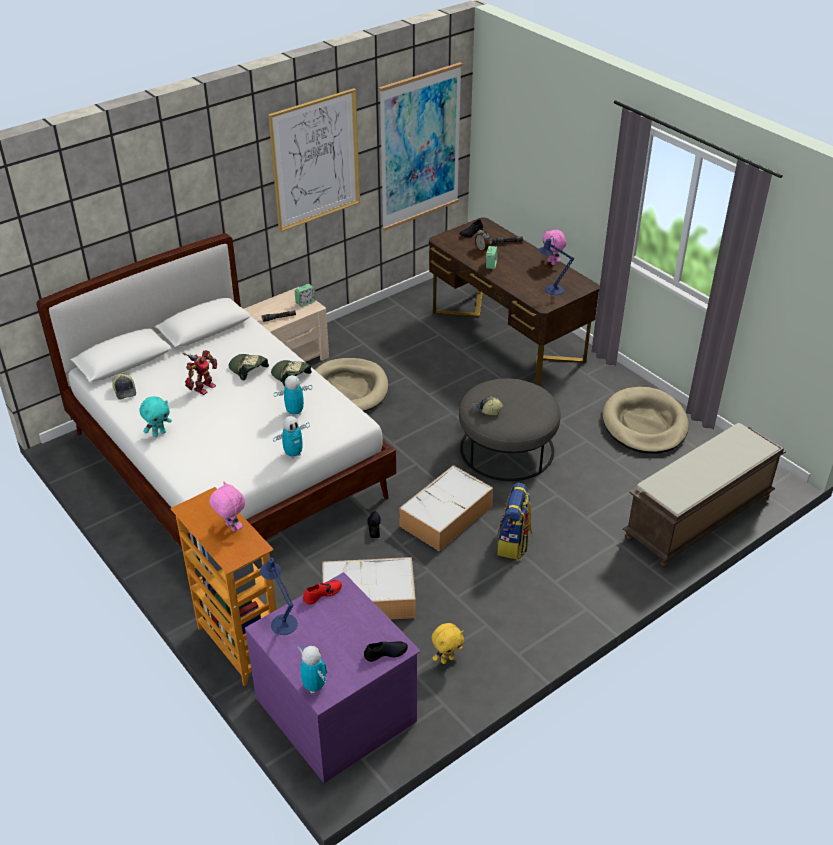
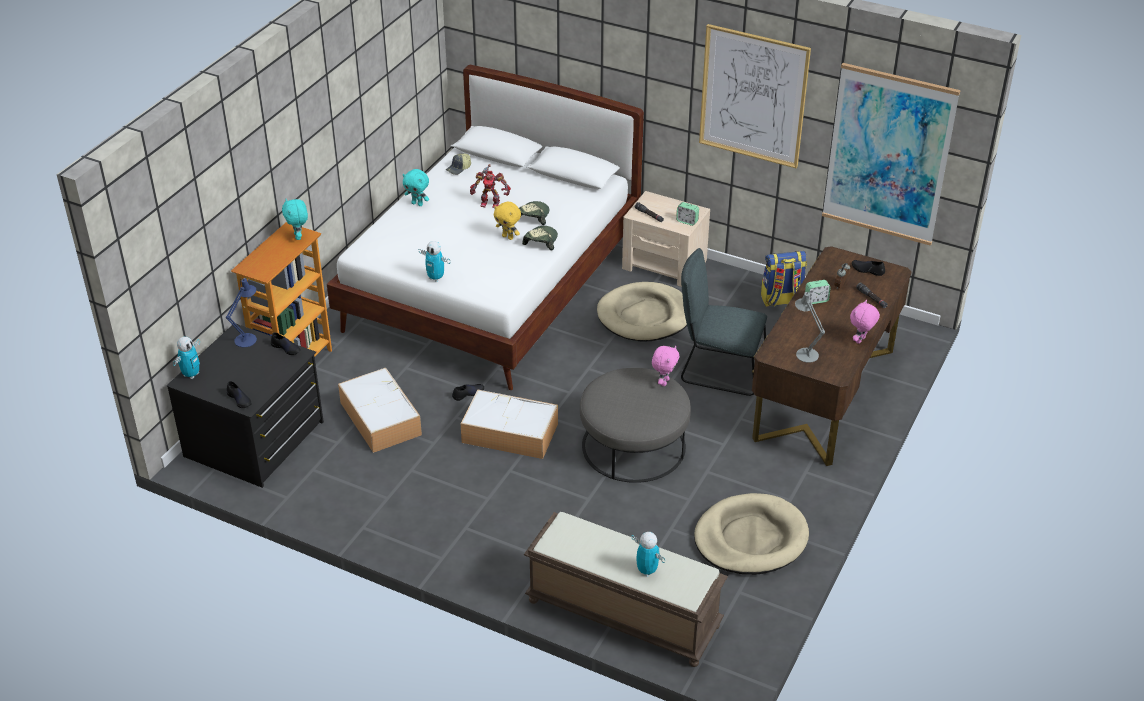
camera: 65 degrees right, 0 degrees up
pink plush toy [209,481,245,532] -> pink plush toy moved to [652,346,679,386]
purple dresser [245,572,421,783] -> black dresser [166,324,324,488]
toy robot [274,375,312,416] -> toy robot moved to [631,532,665,577]
red shoe [303,580,342,605] -> black shoe [271,332,301,355]
yellow plush toy [432,623,464,664] -> yellow plush toy moved to [494,202,521,240]
cap [471,396,503,415] -> none
backpack [496,483,532,559] -> backpack moved to [761,251,807,307]
blue table lamp [538,236,574,295] -> grey table lamp [795,292,825,363]
none -> turquoise plush toy [282,199,308,240]
none -> grey chair [681,248,767,396]

